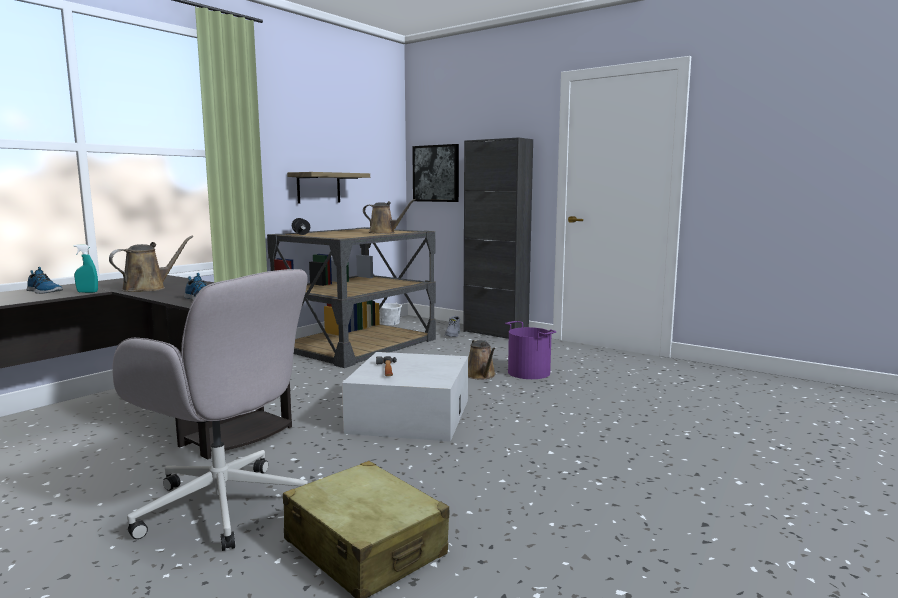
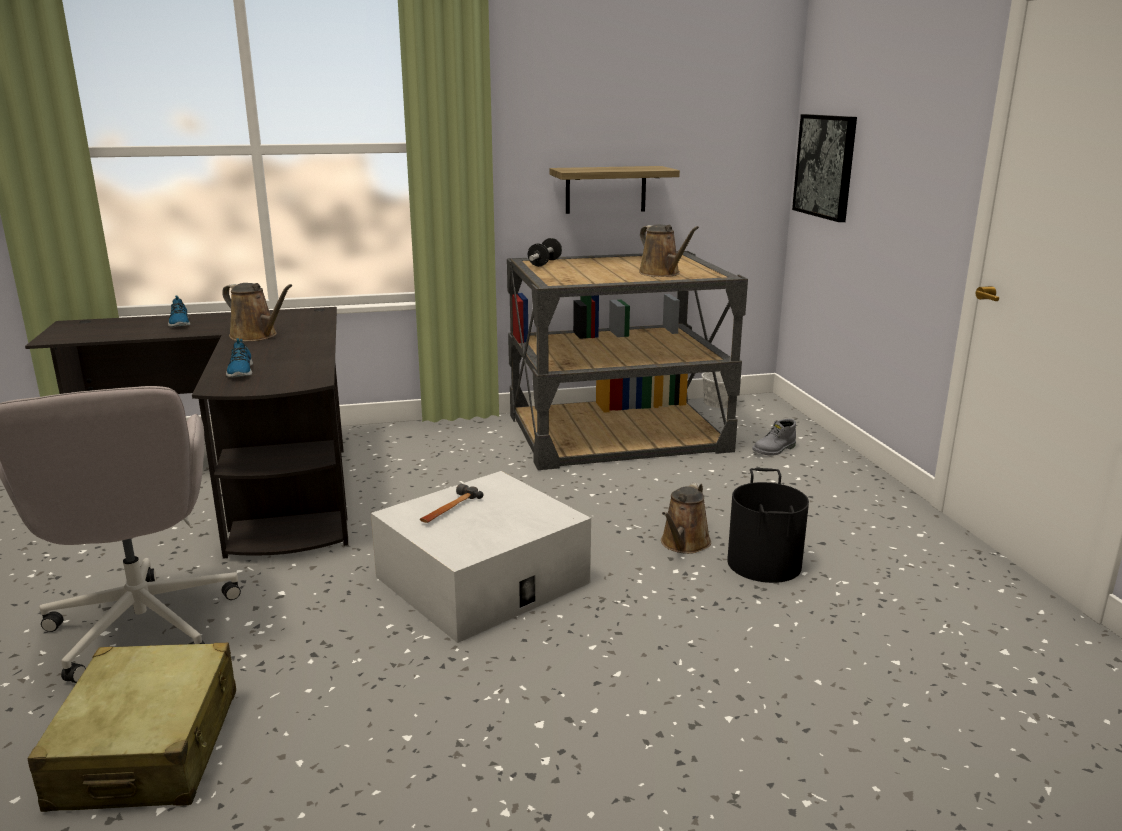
camera: 40 degrees right, 10 degrees up
turquoise spray bottle [74,245,98,293] -> none
brown watering can [109,236,193,292] -> brown watering can turned 45 degrees clockwise [222,283,292,342]
black cabinet [463,137,533,339] -> none
purple bucket [505,321,556,379] -> black bucket [727,468,809,583]

